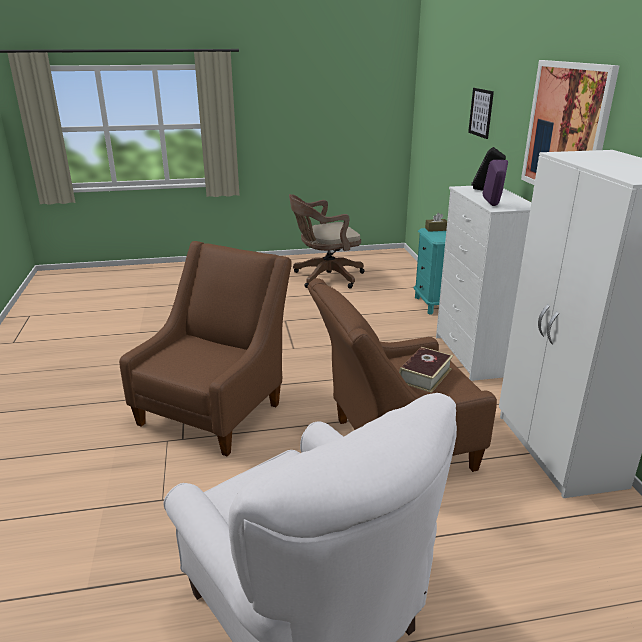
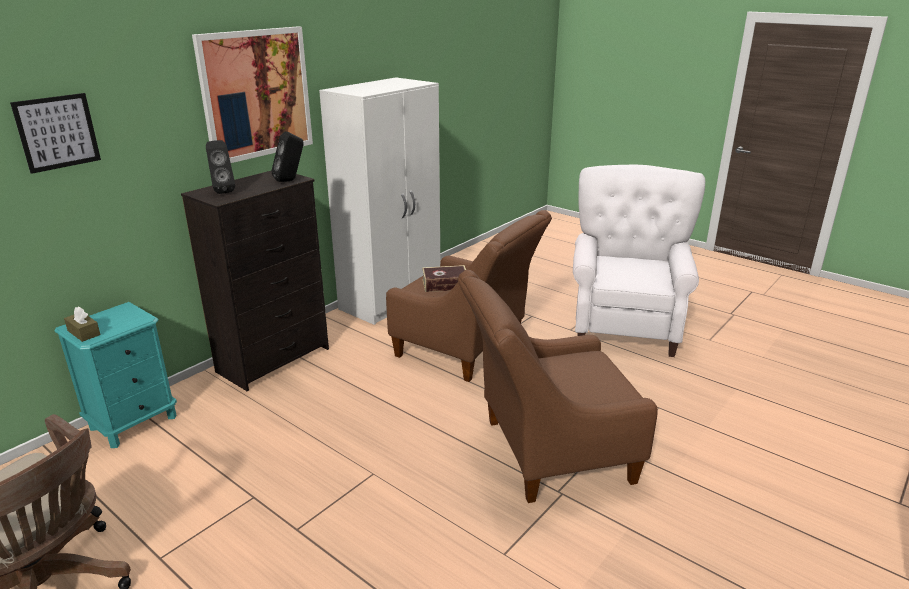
camera: 130 degrees left, 0 degrees up
white dresser [436,186,531,381] -> black dresser [181,170,329,391]
purple speaker [483,160,508,206] -> black speaker [272,131,304,182]

